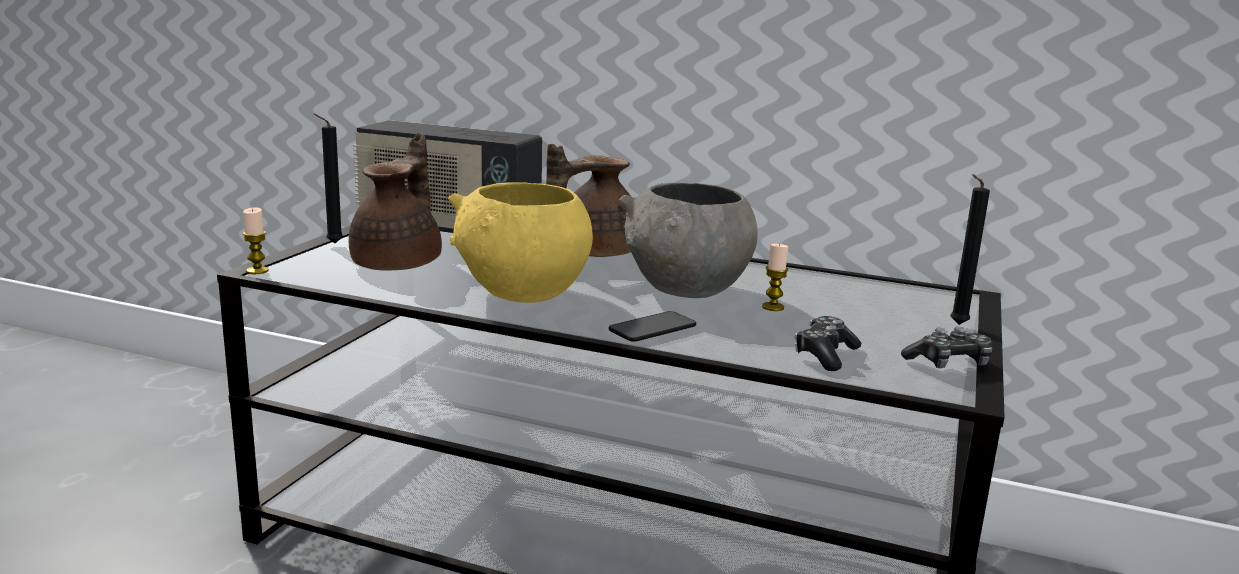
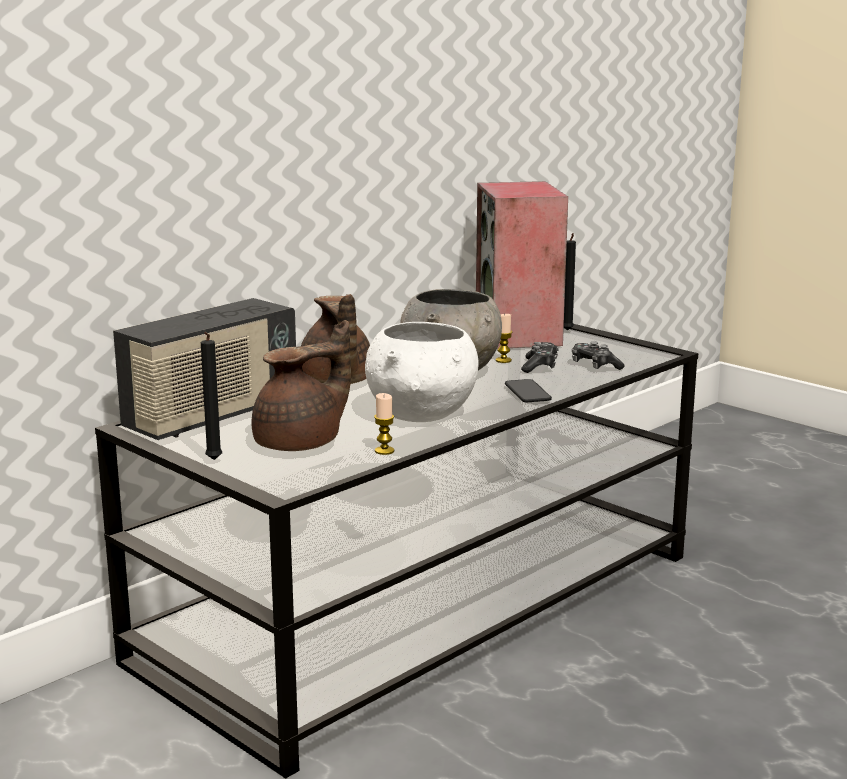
camera: 65 degrees left, 0 degrees up
candle [243,207,269,274] -> candle moved to [374,393,394,455]
brown teapot [349,133,442,270] -> brown teapot turned 105 degrees clockwise [251,320,351,451]
yellow bowl [448,182,593,303] -> white bowl [365,322,479,422]
game controller [901,327,992,368] -> game controller moved to [521,342,559,373]
none -> speaker [476,181,568,349]

